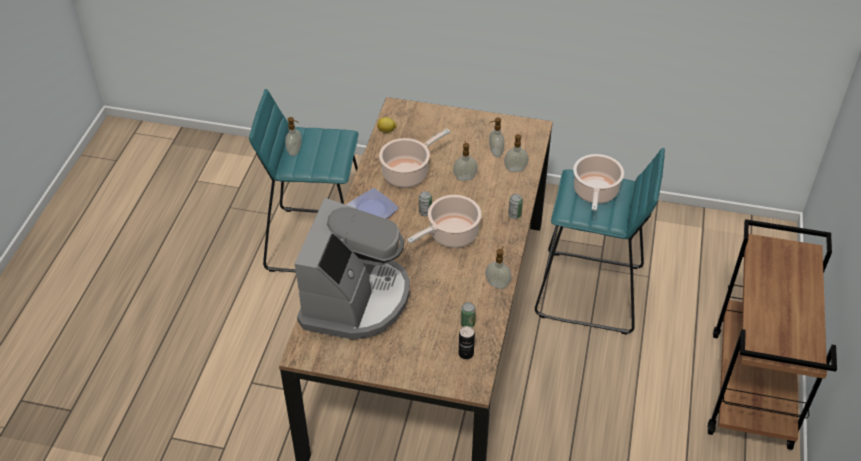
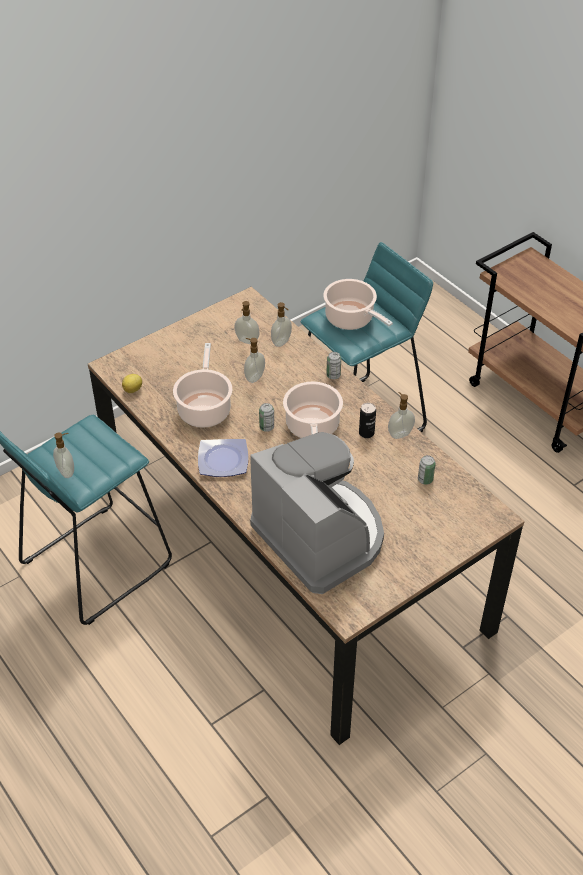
camera: 50 degrees left, 0 degrees up
can [459,326,475,359] -> can moved to [359,403,376,438]

